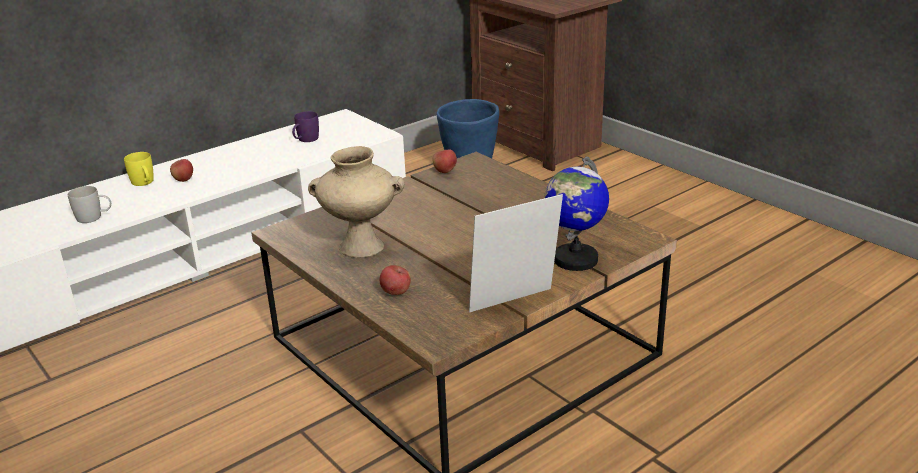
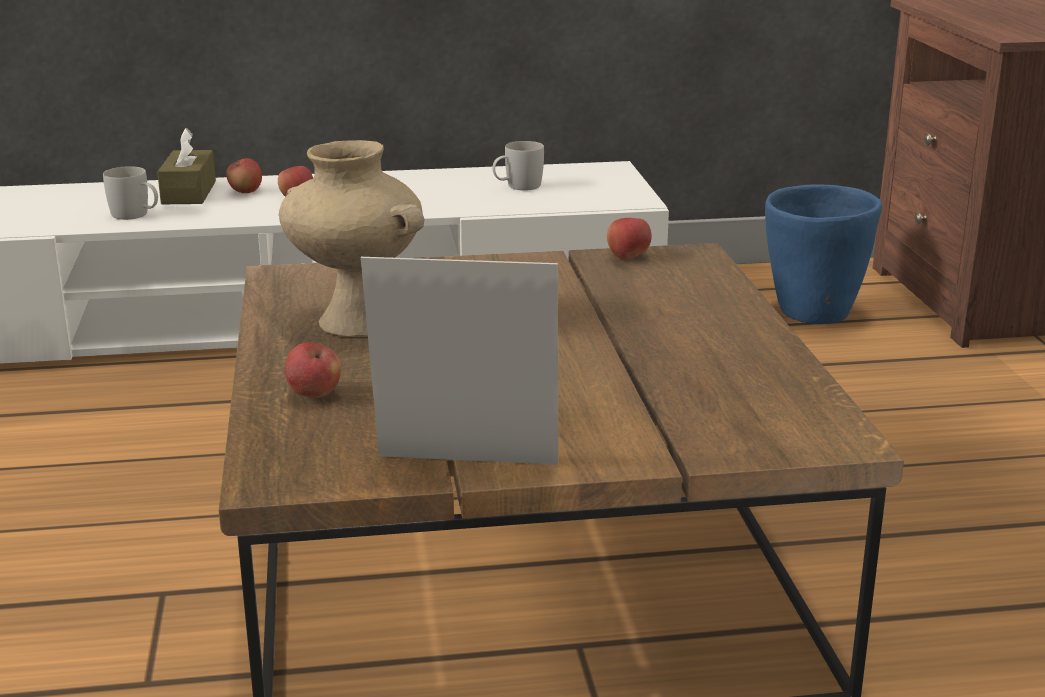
camera: 30 degrees right, 5 degrees down
yellow mug [124,152,154,186] -> apple [226,158,262,193]
purple mug [292,111,319,142] -> white mug [492,141,544,190]
globe [544,157,609,271] -> none
none -> brown tissue box [157,128,216,204]

